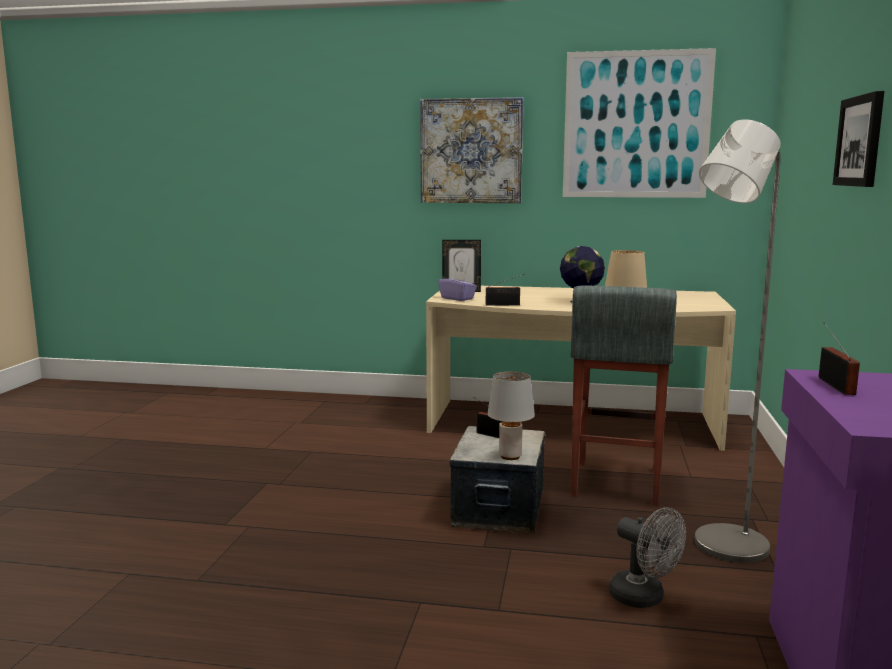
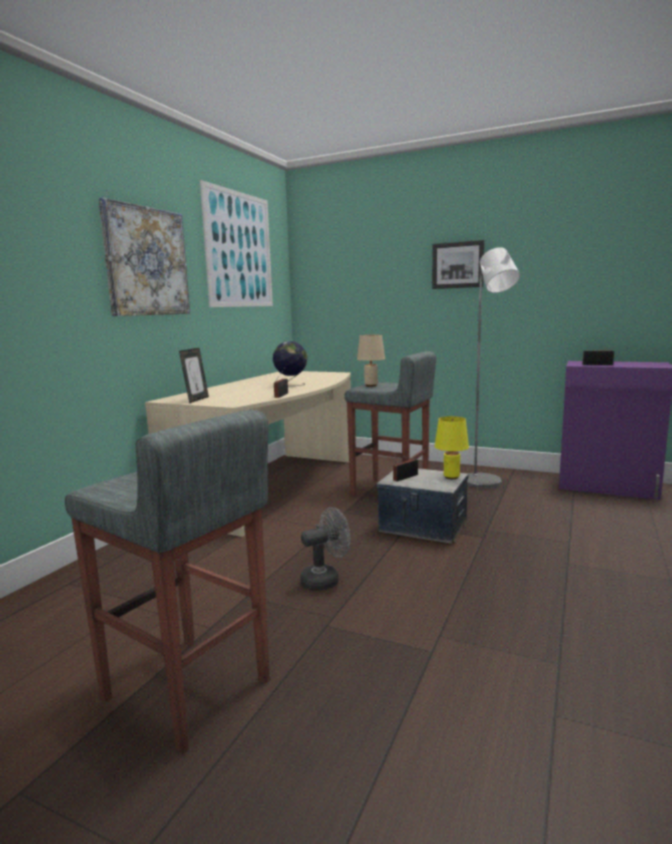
camera: 75 degrees left, 0 degrees up
purple tissue box [438,271,477,301] -> none
grey table lamp [488,371,535,460] -> yellow table lamp [435,416,469,479]
grey fan [609,508,686,608] -> grey fan moved to [300,507,351,591]
none -> grey stool [65,410,270,754]

